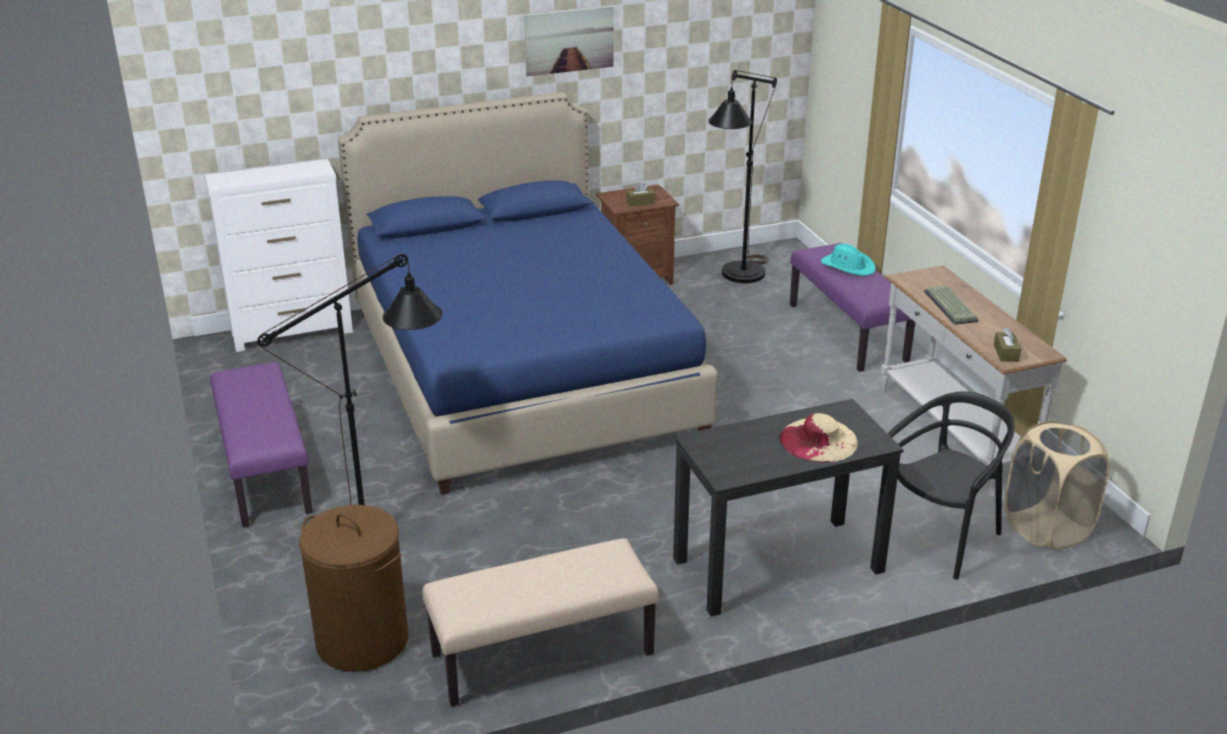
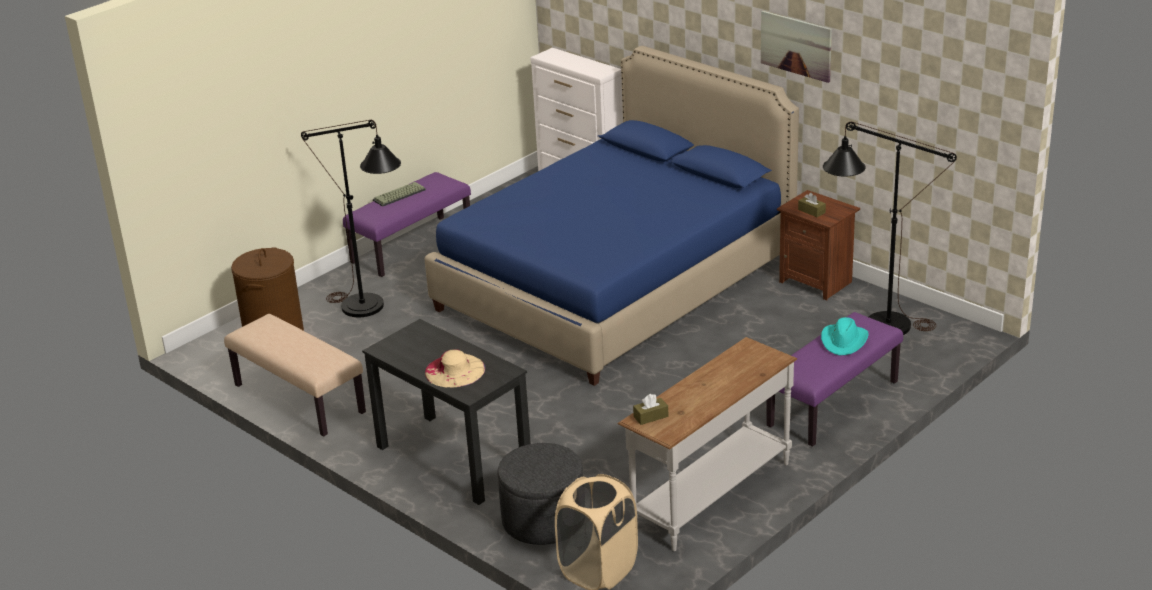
camera: 65 degrees right, 0 degrees up
black chair [888,391,1015,579] -> grey ottoman [498,443,583,545]
keyboard [924,286,979,325] -> keyboard moved to [373,182,426,207]

